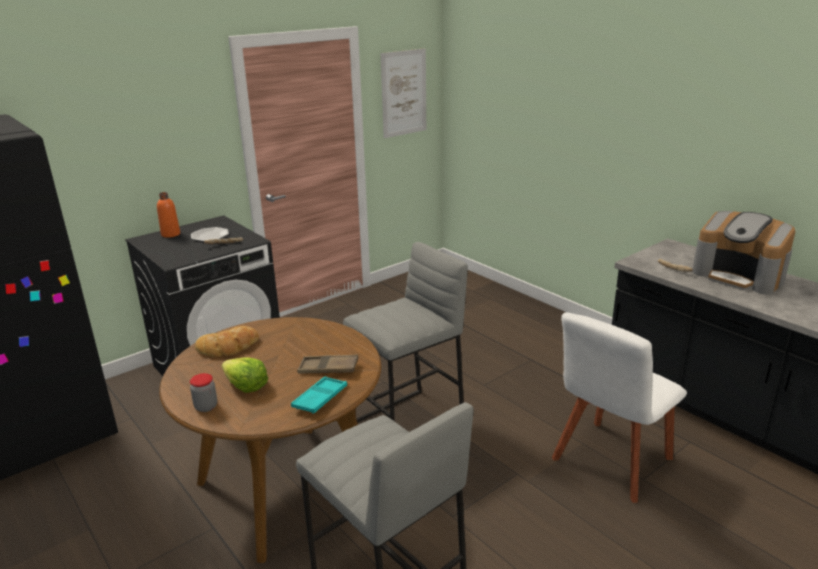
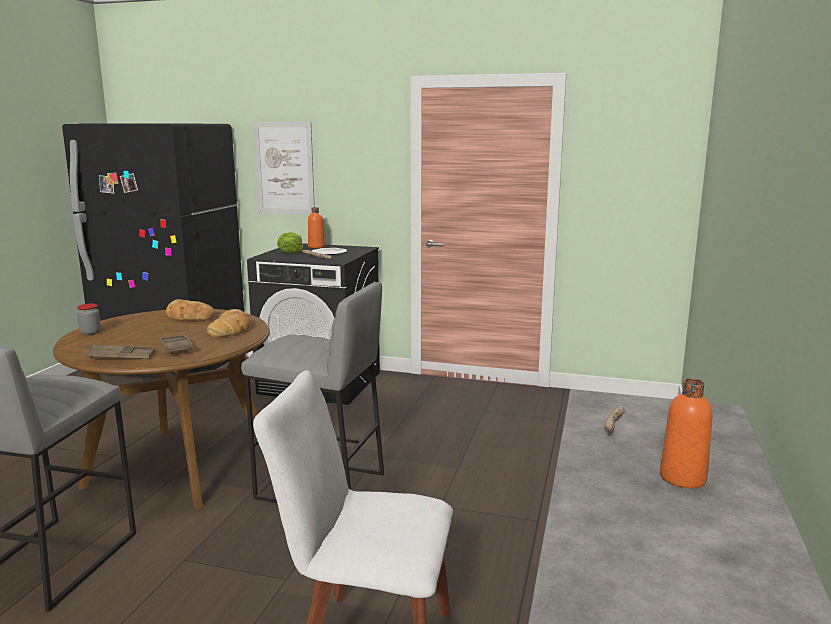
camera: 55 degrees right, 10 degrees down
lettuce [221,358,268,393] -> lettuce moved to [277,232,303,254]
turquoise tray [291,376,347,414] -> brown tray [86,345,155,359]
picture [381,48,426,138] -> picture moved to [254,122,315,215]
coffee machine [692,211,796,295] -> orange bottle [660,379,712,488]
none -> bread [207,309,250,338]

